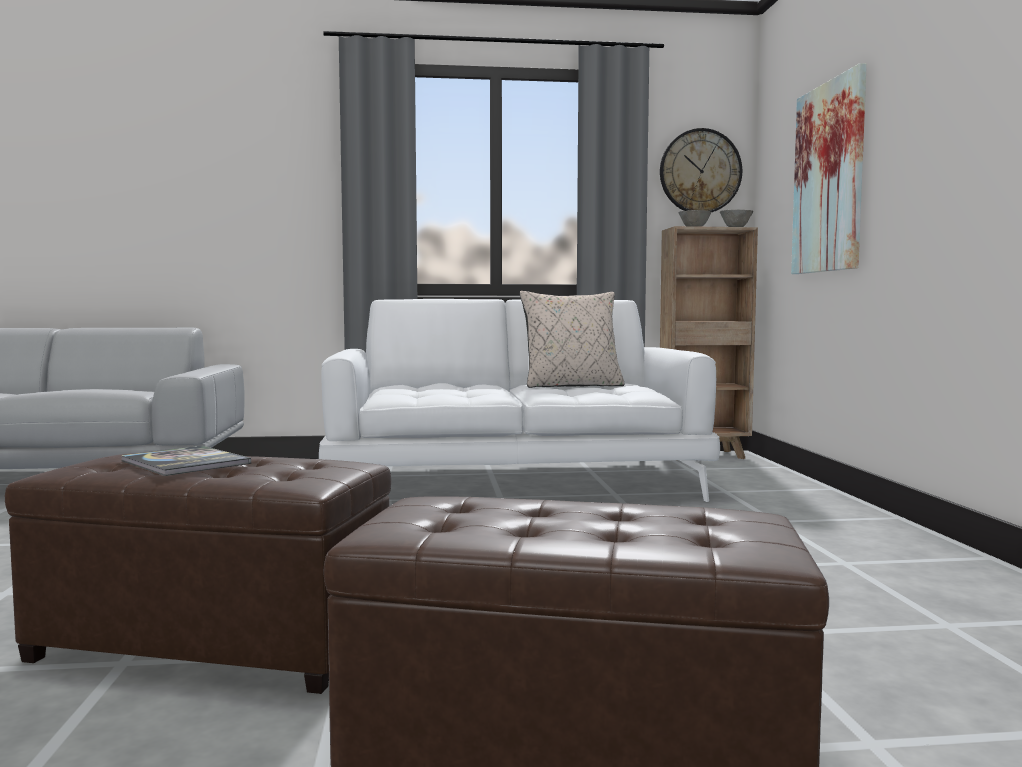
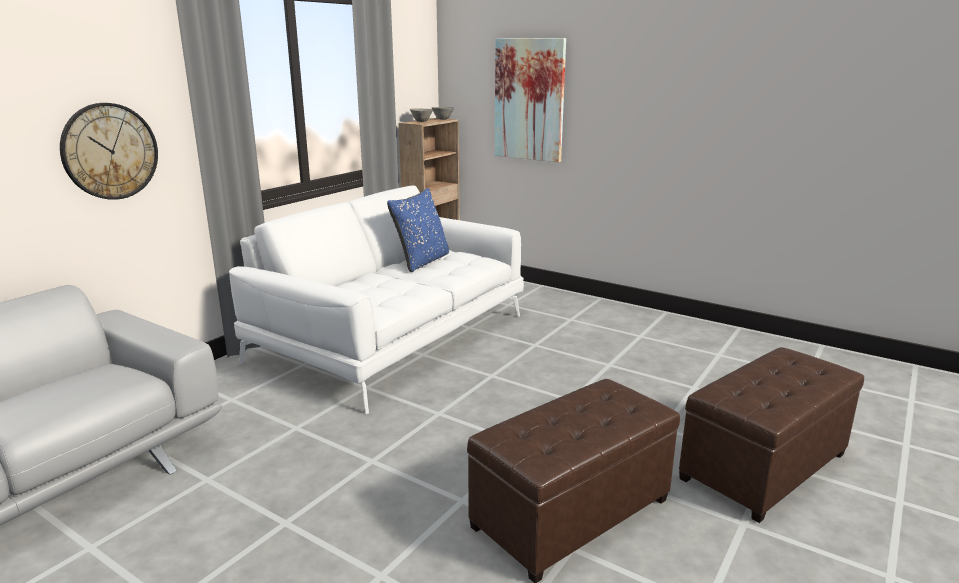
camera: 50 degrees left, 15 degrees up
book [121,446,251,476] -> none
beige pillow [520,291,624,388] -> blue pillow [387,188,449,272]
wall clock [660,128,742,212] -> wall clock moved to [60,103,158,200]

